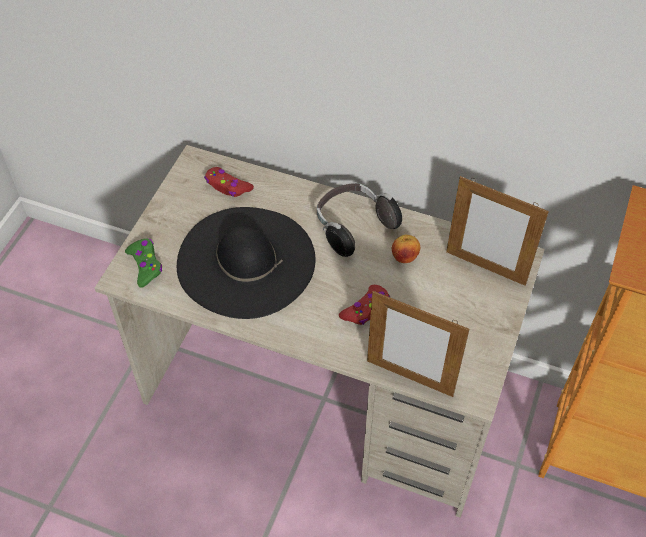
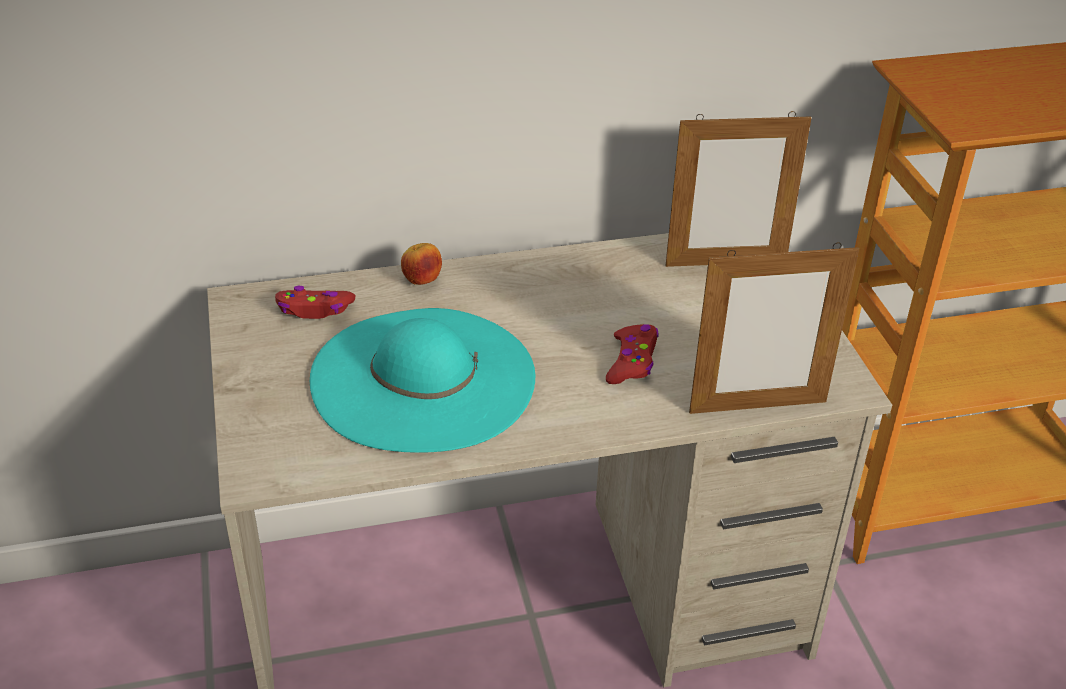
camera: 35 degrees left, 15 degrees down
green game controller [125,239,162,288] -> none
black hat [177,207,316,319] -> turquoise hat [310,308,535,453]
headphones [317,183,402,257] -> none
apple [391,235,420,263] -> apple moved to [401,243,442,285]

